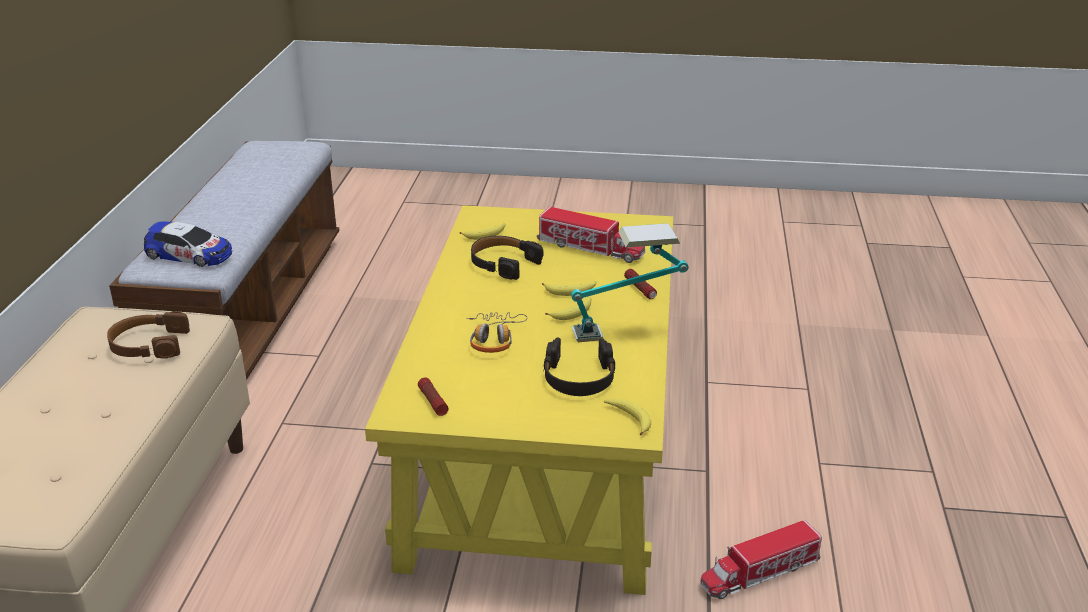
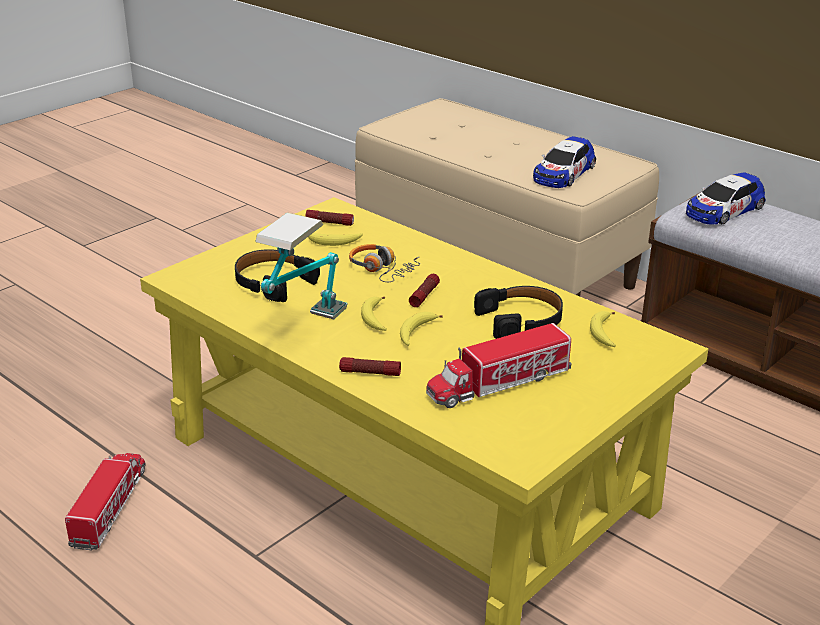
camera: 125 degrees right, 0 degrees up
brown headphones [107,311,190,359] -> toy car [533,136,596,188]
banana [604,399,651,435] -> banana moved to [308,233,363,246]
none -> flashlight [409,274,440,307]

